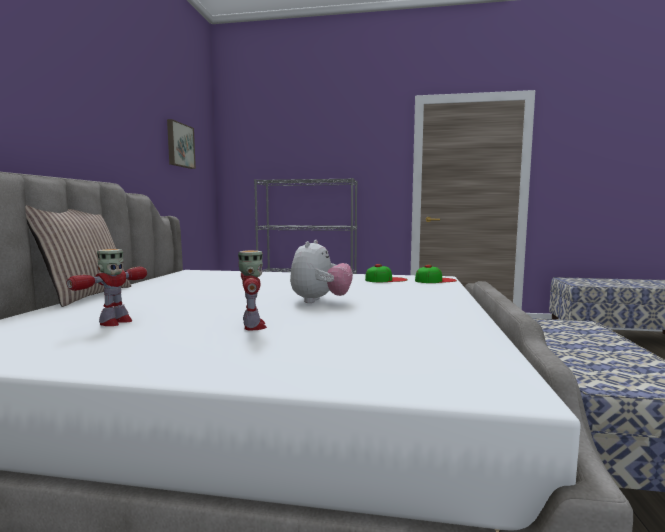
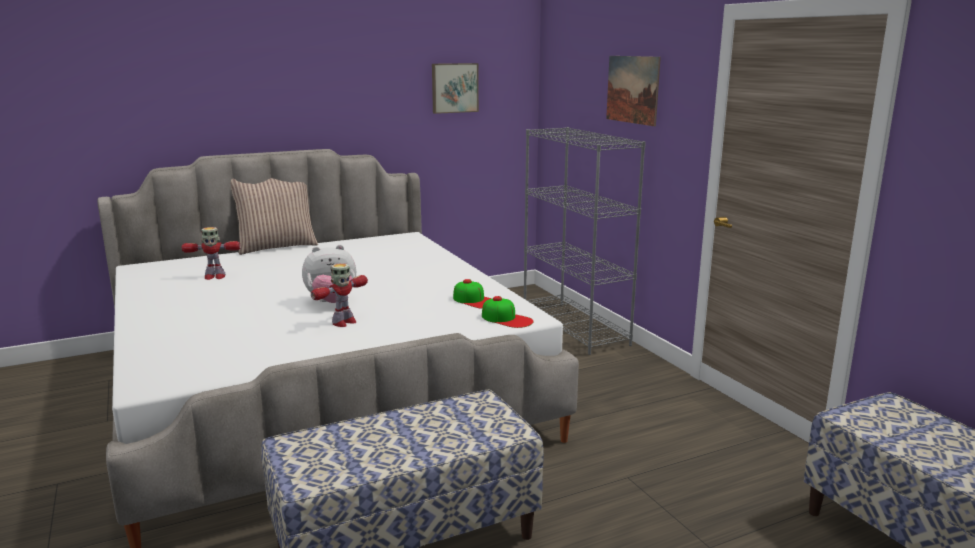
camera: 55 degrees right, 10 degrees up
toy robot [238,250,267,330] -> toy robot moved to [311,263,368,327]
none -> picture [606,56,661,126]

